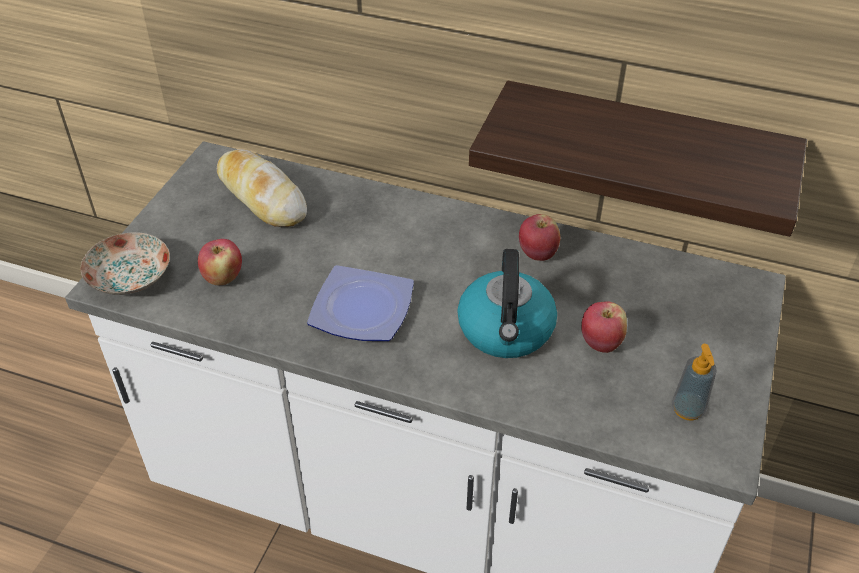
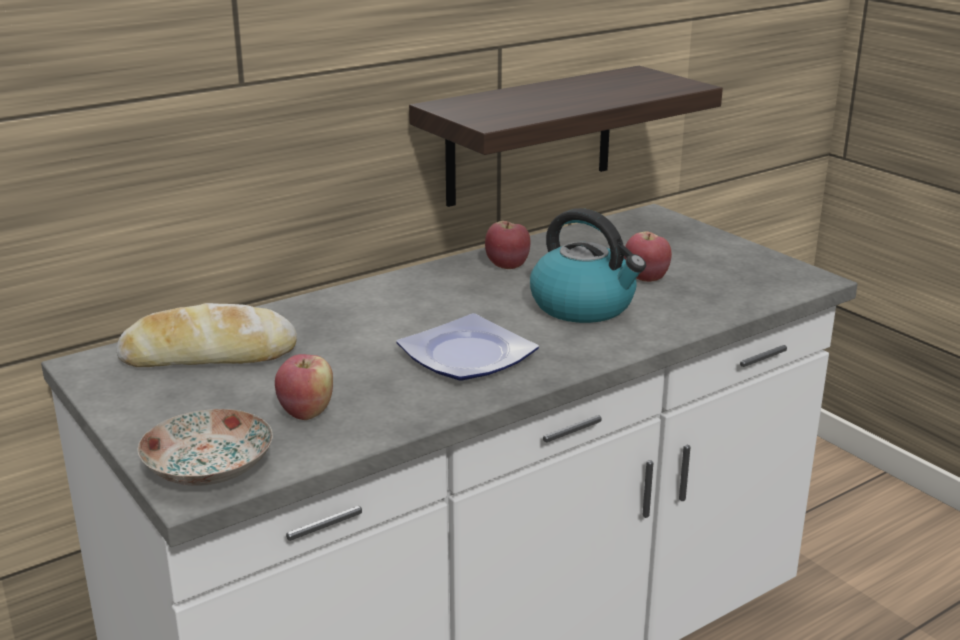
camera: 55 degrees left, 20 degrees down
soap dispenser [672,344,717,421] -> none

